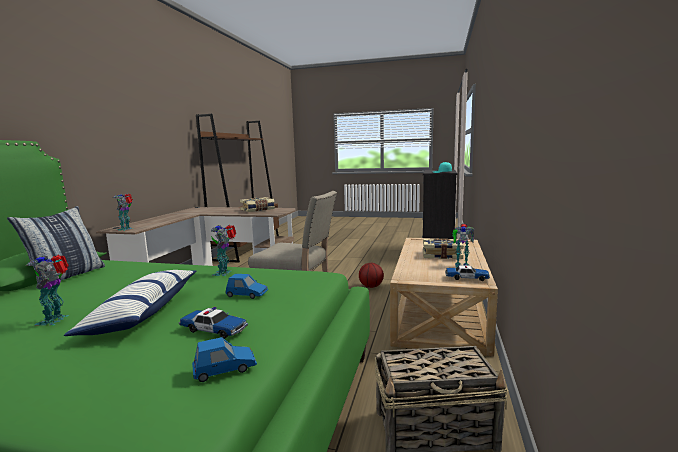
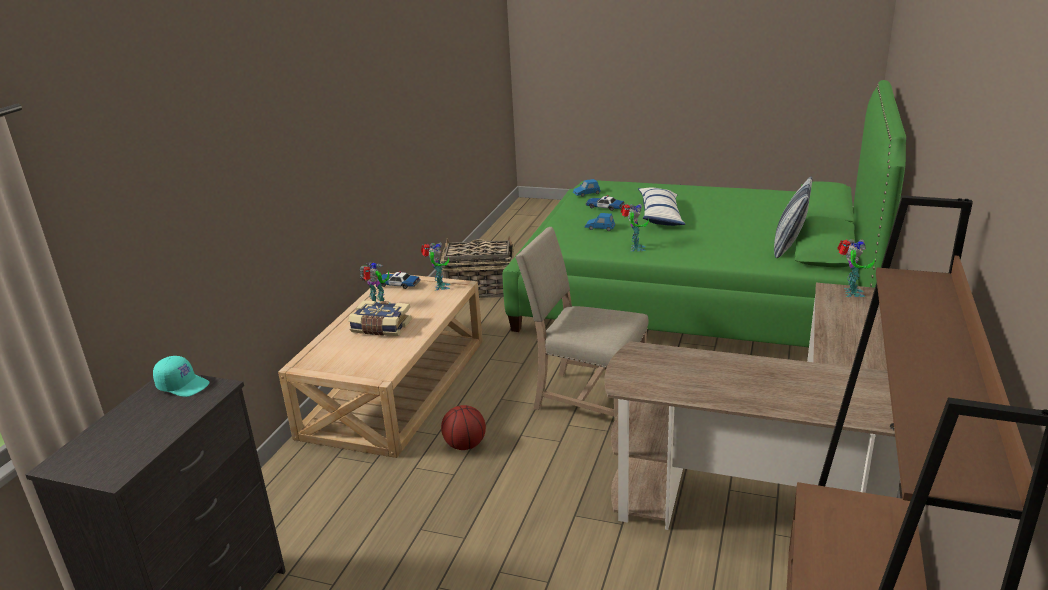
camera: 175 degrees left, 15 degrees up
toy robot [26,254,69,326] -> toy robot moved to [421,242,451,291]
book [240,197,275,212] -> none

